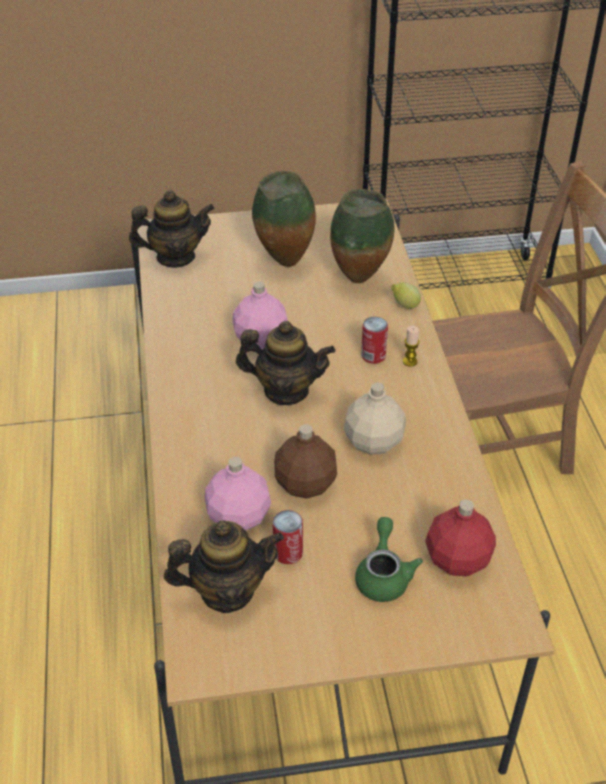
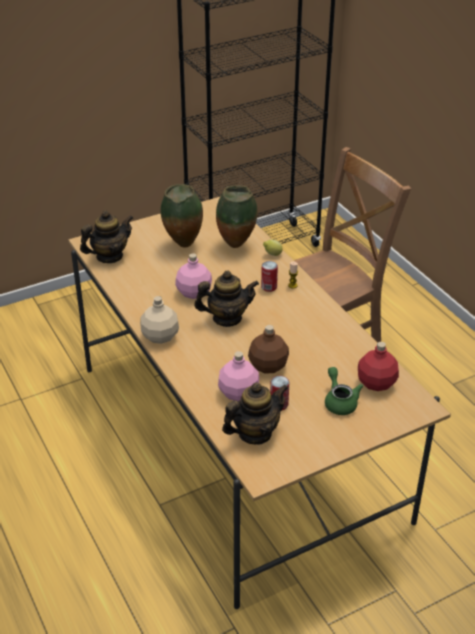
camera: 20 degrees left, 5 degrees down
beige bottle [344,382,406,455] -> beige bottle moved to [140,296,179,344]

